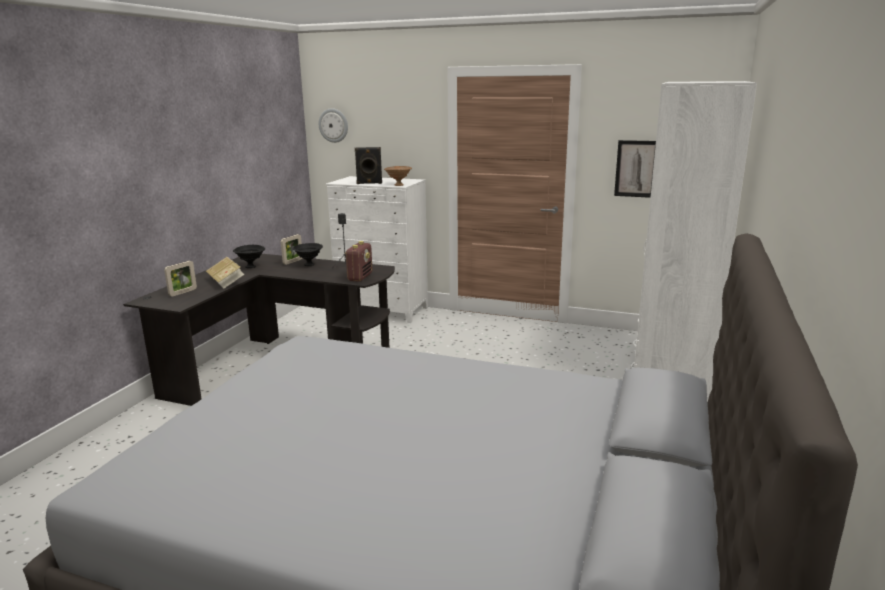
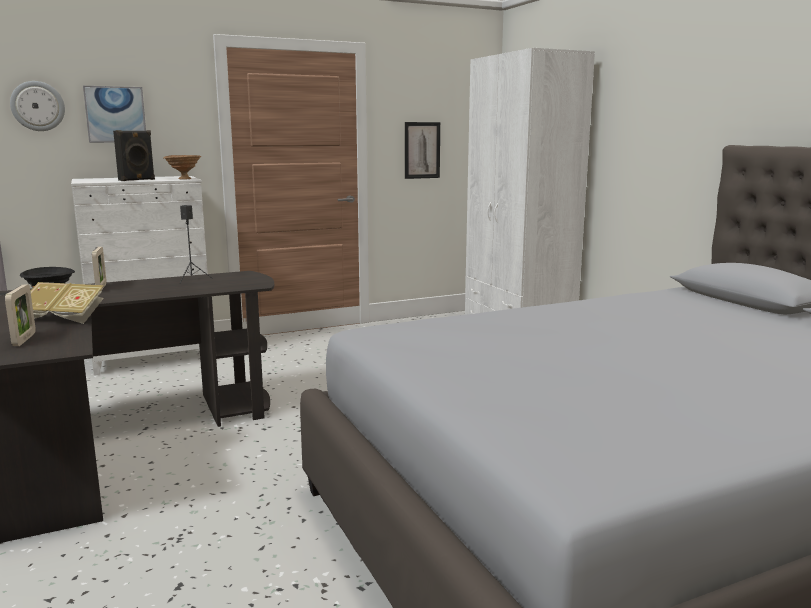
camera: 45 degrees left, 5 degrees down
black bowl [292,243,323,266] -> none
radio [345,241,373,282] -> none
none -> picture [83,86,146,143]

